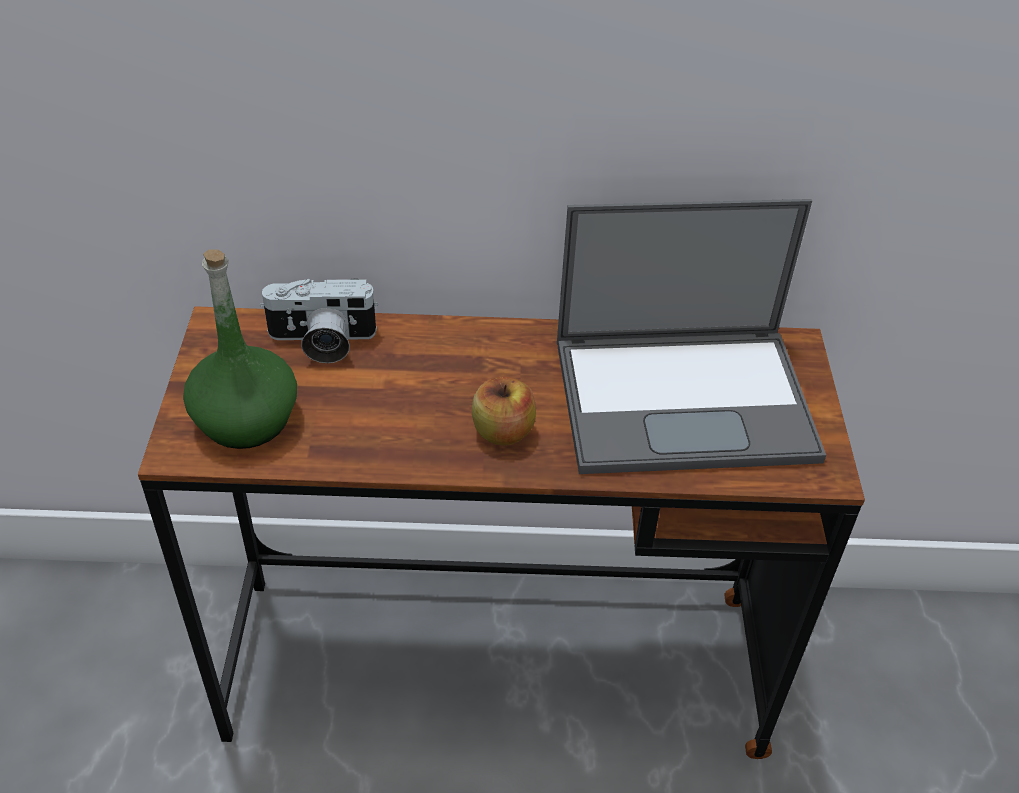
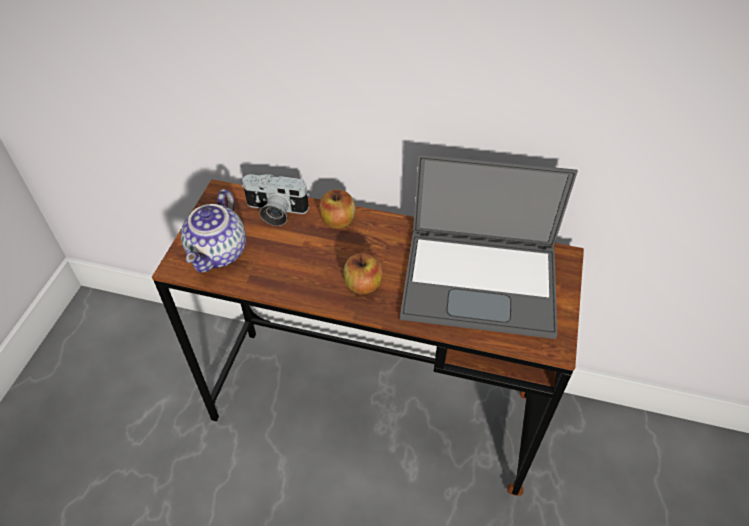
camera: 15 degrees right, 5 degrees up
green bottle [183,249,297,449] -> teapot [181,189,246,273]
none -> apple [319,189,355,228]

